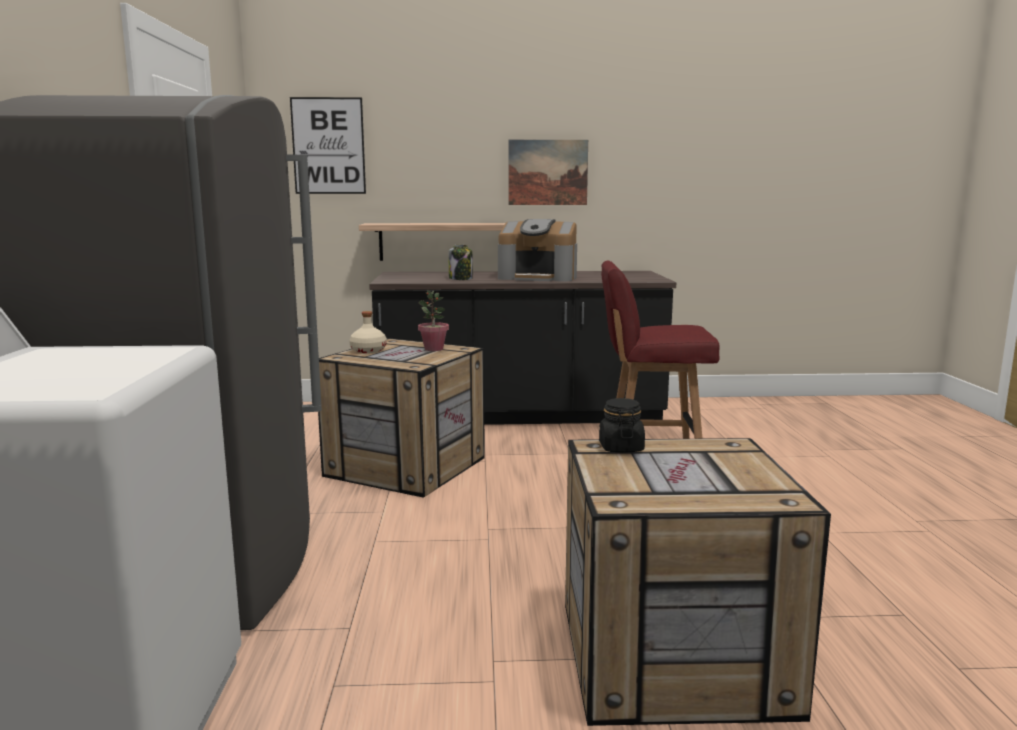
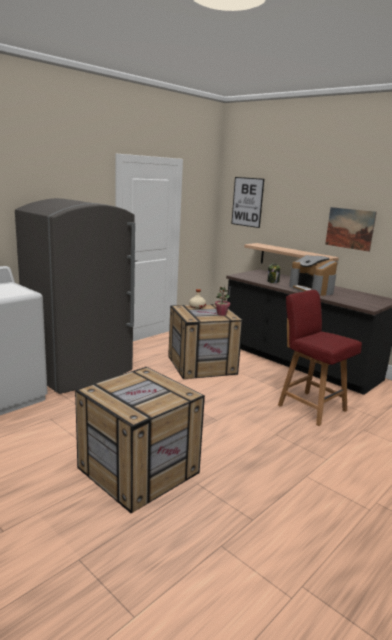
camera: 45 degrees right, 5 degrees up
black jar [599,398,645,453] -> none

